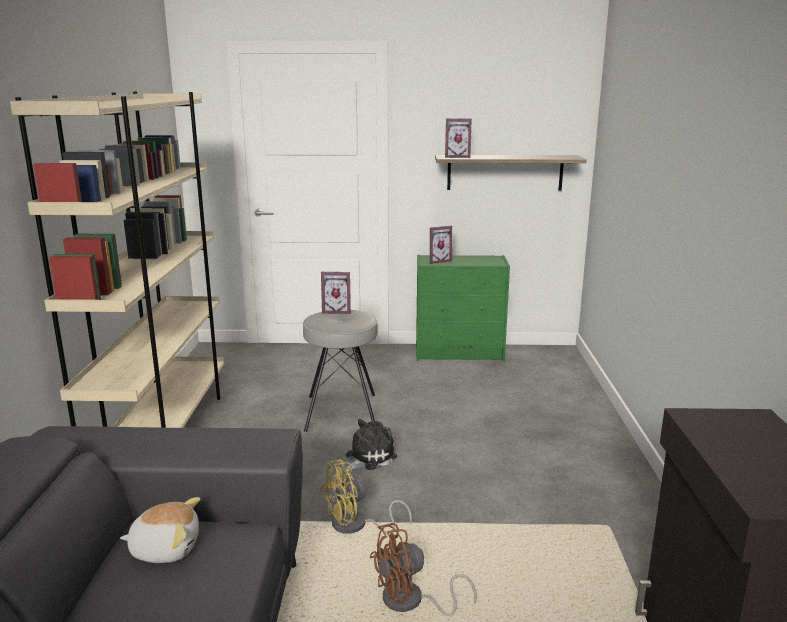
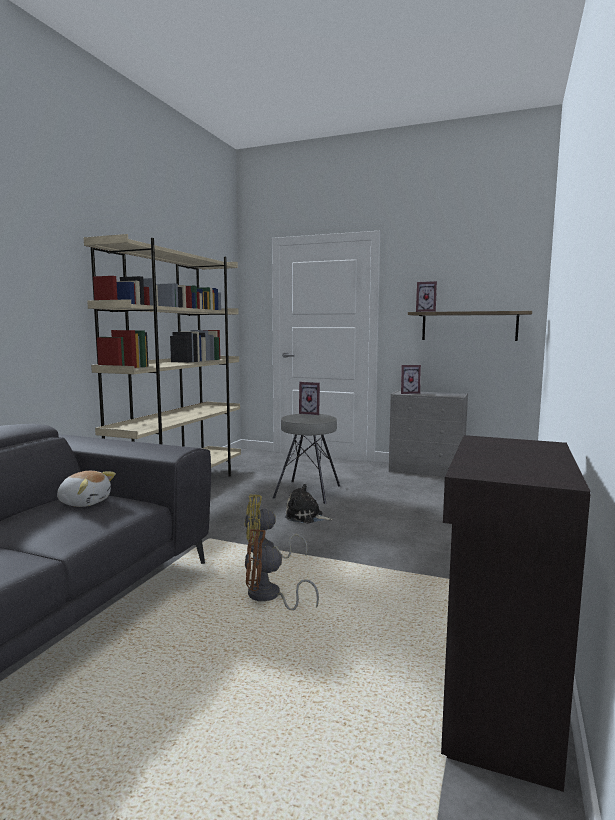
camera: 20 degrees right, 10 degrees down
plush toy [344,419,397,473] -> plush toy turned 135 degrees counterclockwise [284,484,333,523]
green dresser [416,255,510,362] -> grey dresser [388,390,468,477]

